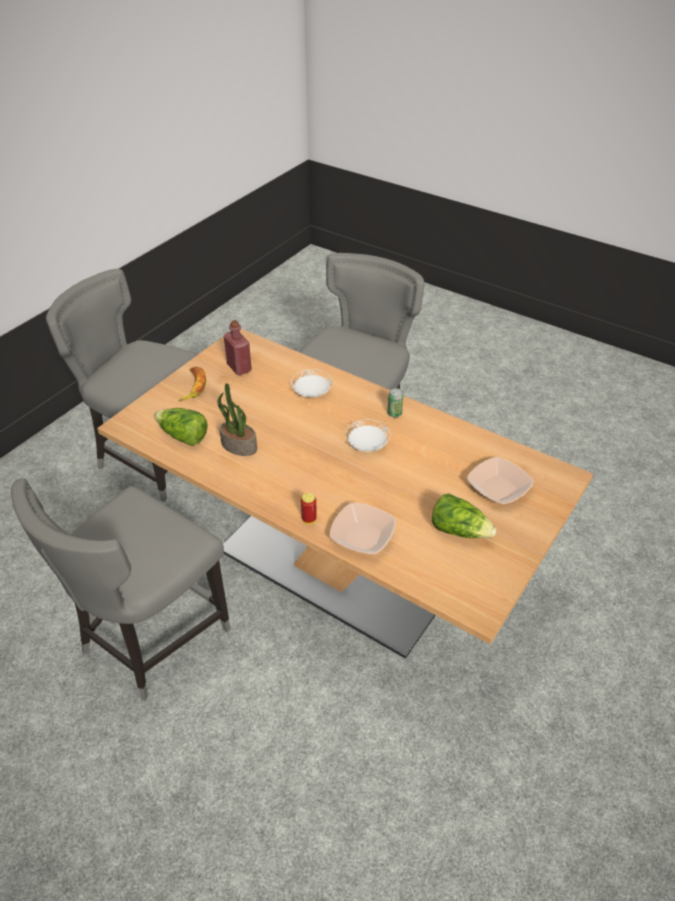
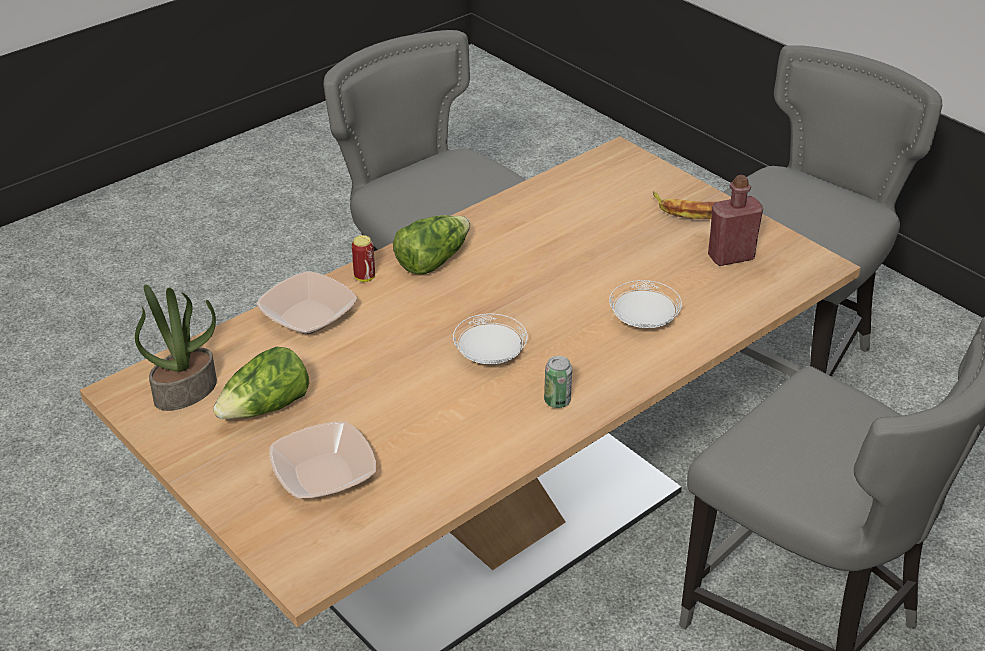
camera: 105 degrees right, 5 degrees down
lettuce [154,408,208,445] -> lettuce moved to [393,215,470,275]
potted plant [217,383,257,456] -> potted plant moved to [135,284,217,411]

